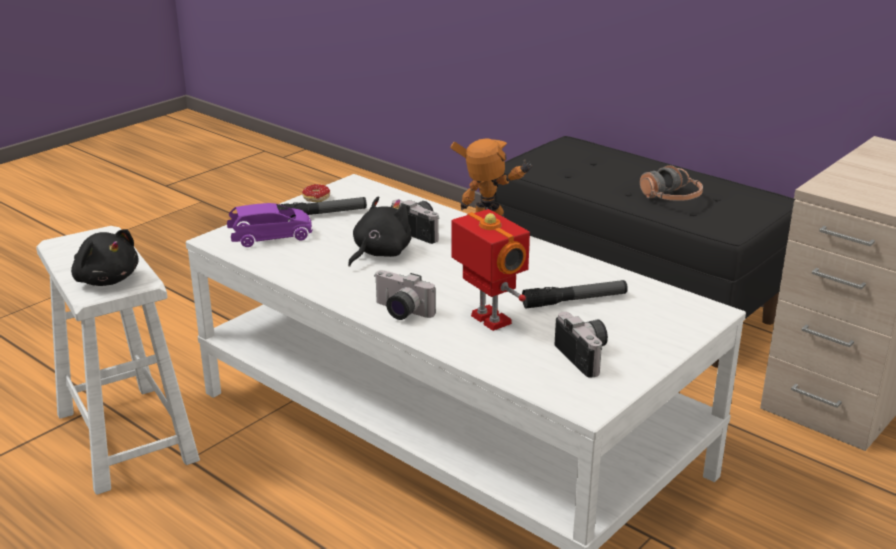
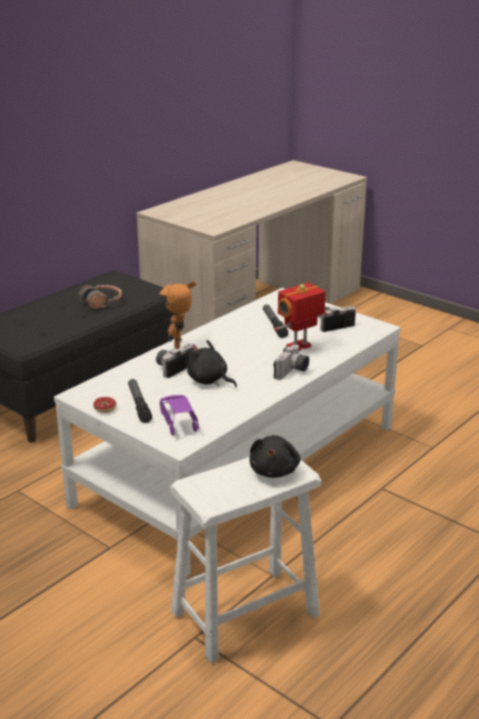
camera: 90 degrees left, 0 degrees up
black plush toy [71,229,139,286] -> black plush toy turned 150 degrees clockwise [250,435,300,478]

